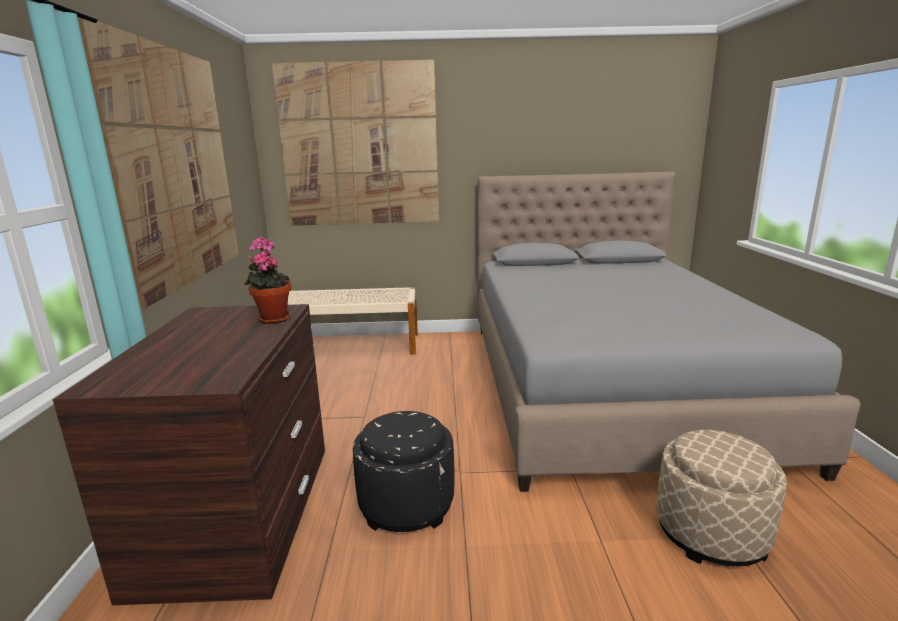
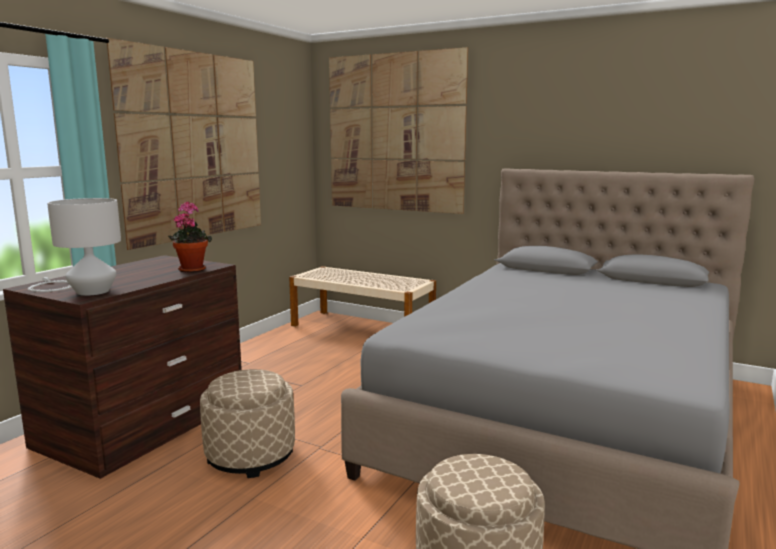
camera: 30 degrees right, 5 degrees down
black ottoman [353,411,454,532] -> beige ottoman [200,369,295,478]
none -> grey table lamp [28,198,121,296]

